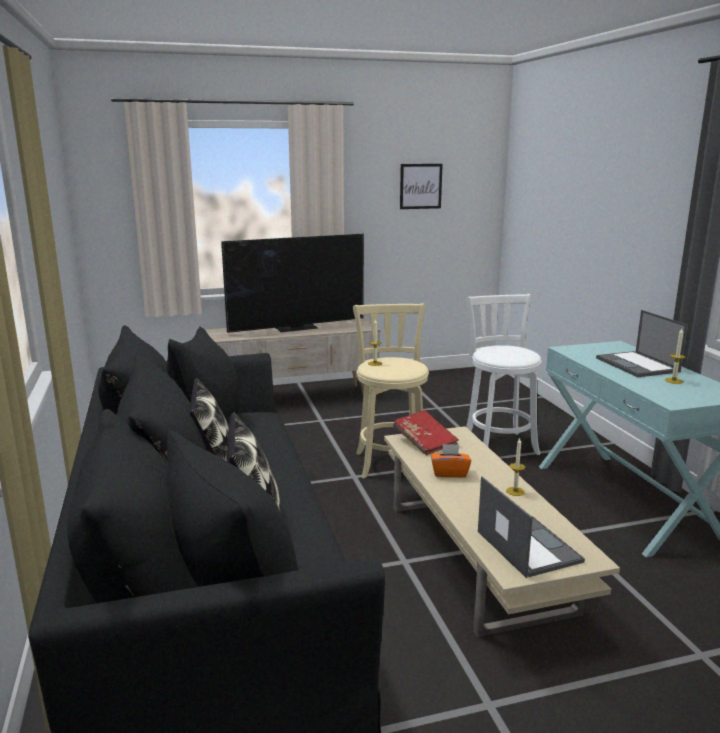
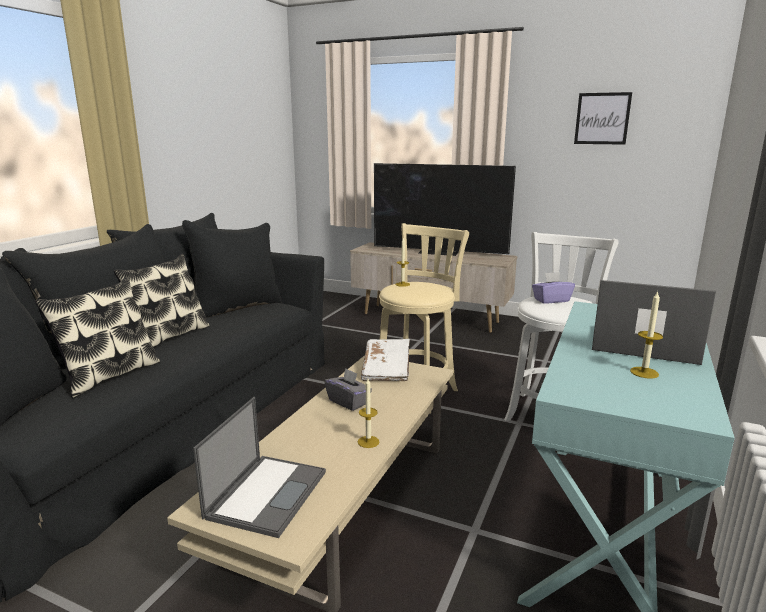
camera: 40 degrees right, 0 degrees up
red book [393,410,459,455] -> white book [361,339,410,381]
orange tissue box [431,444,471,477] -> grey tissue box [325,368,372,411]
laptop [596,310,688,377] -> laptop turned 90 degrees clockwise [592,280,716,365]
none -> purple tissue box [532,272,575,304]

